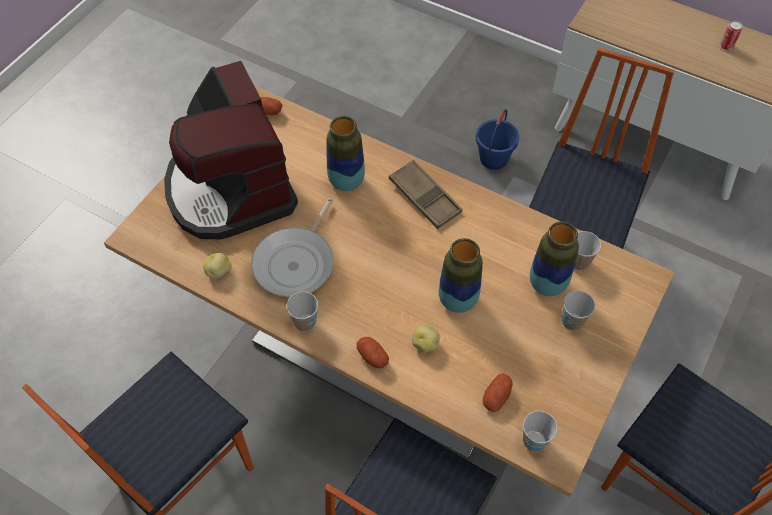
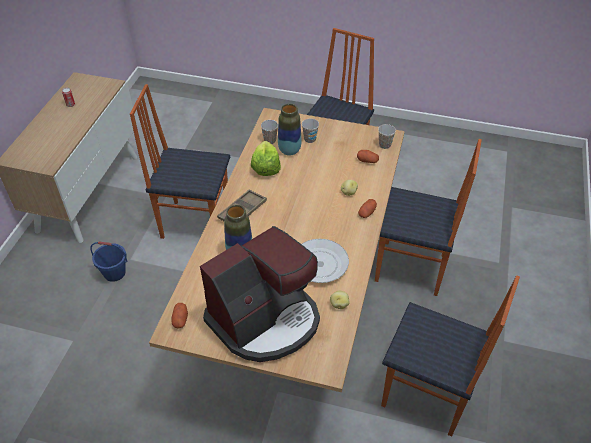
camera: 105 degrees left, 10 degrees down
cup [286,291,318,332] -> none
vase [439,238,483,313] -> none
none -> lettuce [251,141,281,176]

